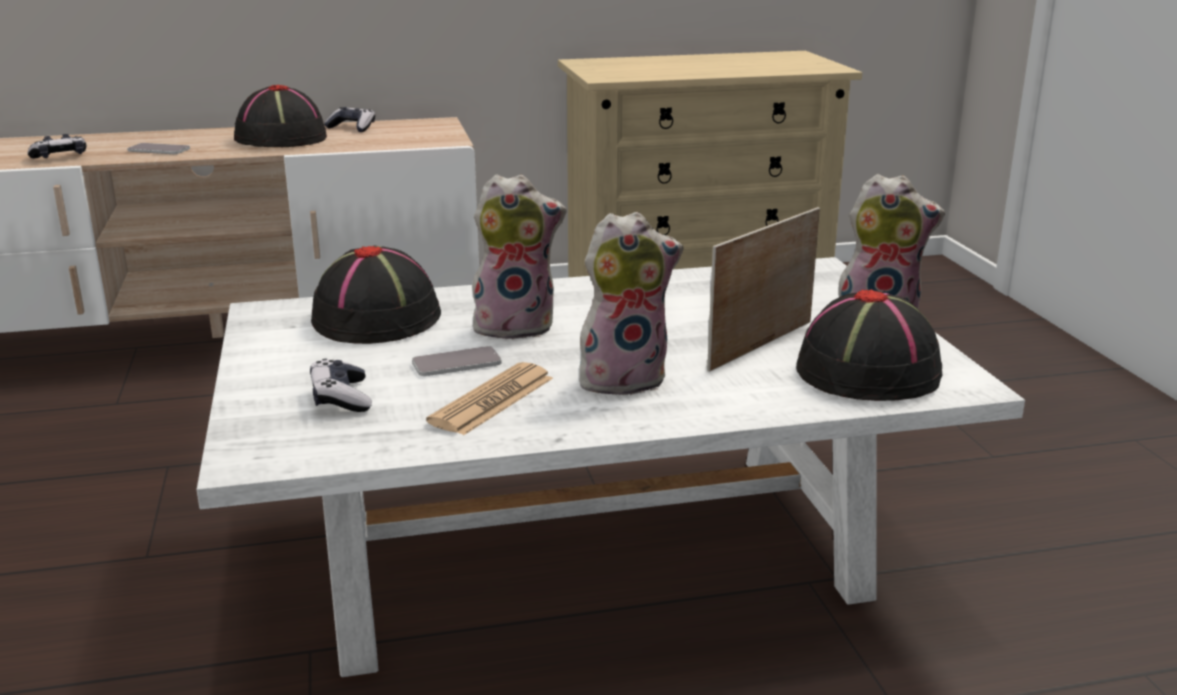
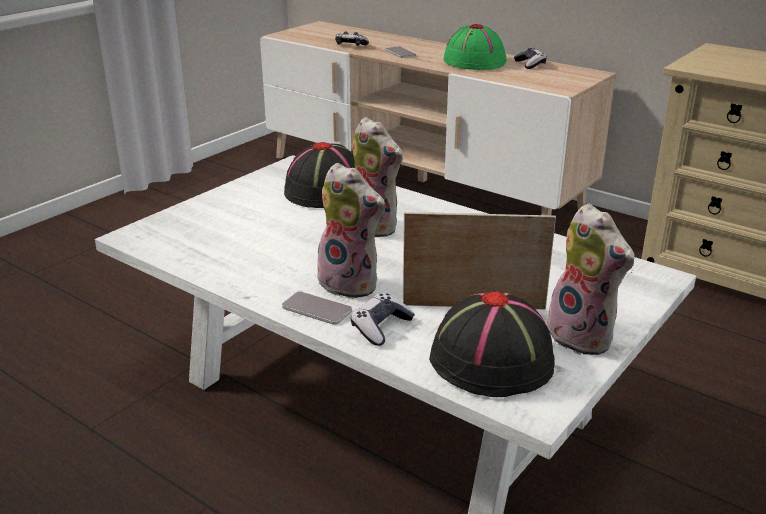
camera: 50 degrees right, 5 degrees up
black hat [234,85,327,147] -> green hat [443,24,507,70]
game controller [310,359,372,412] -> game controller moved to [351,293,415,346]
phone [412,346,502,376] -> phone moved to [282,291,352,325]
newspaper [426,362,553,435] -> none

